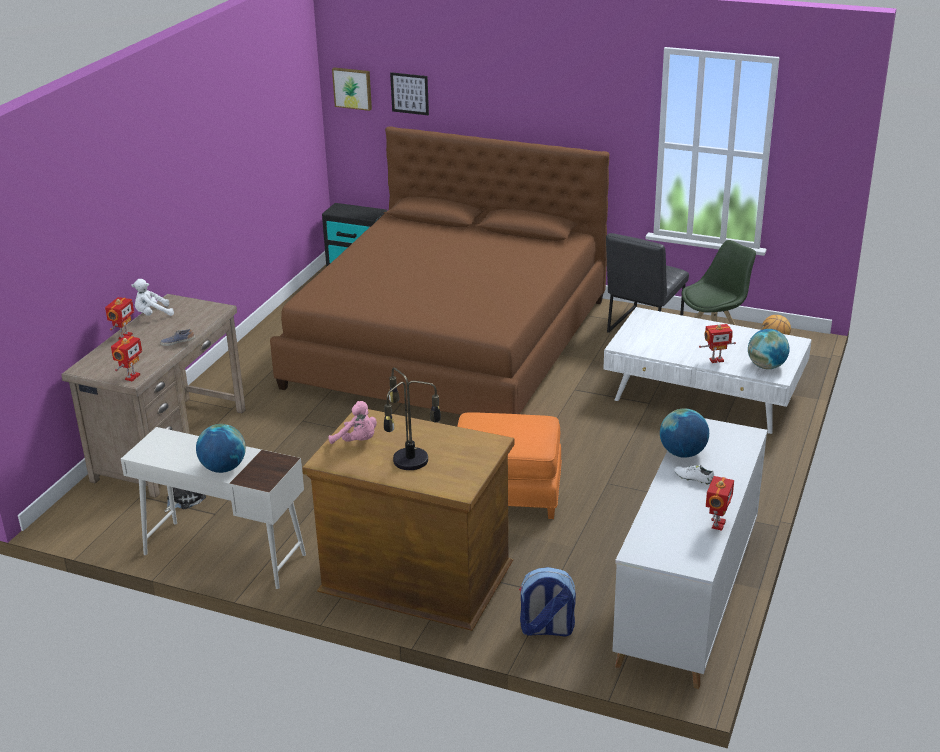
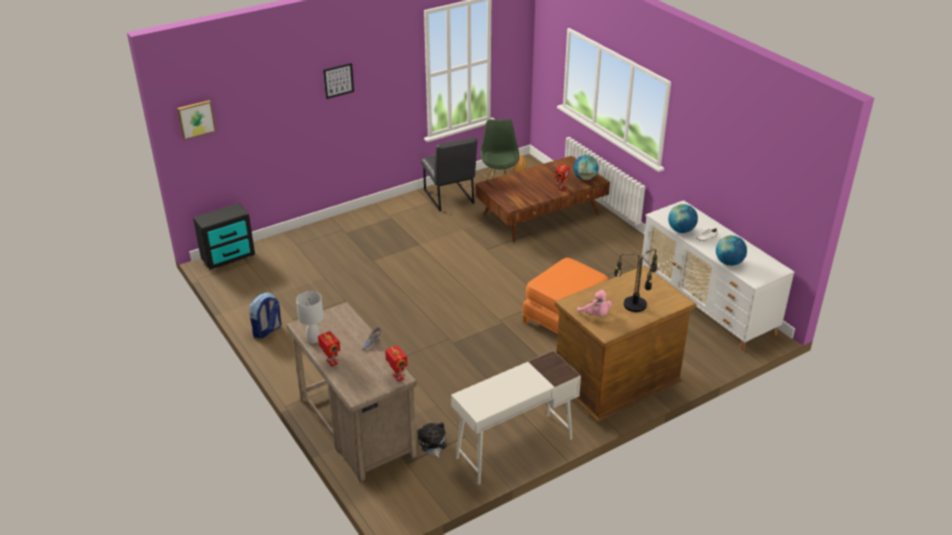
camera: 55 degrees left, 5 degrees up
white plush toy [131,279,174,316] -> white table lamp [296,291,323,344]
globe [196,424,246,473] -> globe moved to [716,235,747,266]
brown bed [270,126,610,415] -> none
pink plush toy [328,401,377,444] -> pink plush toy turned 75 degrees clockwise [577,290,612,316]
picture [390,72,429,115] -> picture moved to [323,63,354,99]
backpack [519,567,576,636] -> backpack moved to [249,293,282,339]
white coffee table [603,307,812,434] -> brown coffee table [475,156,610,243]
toy robot [706,476,734,531] -> none

